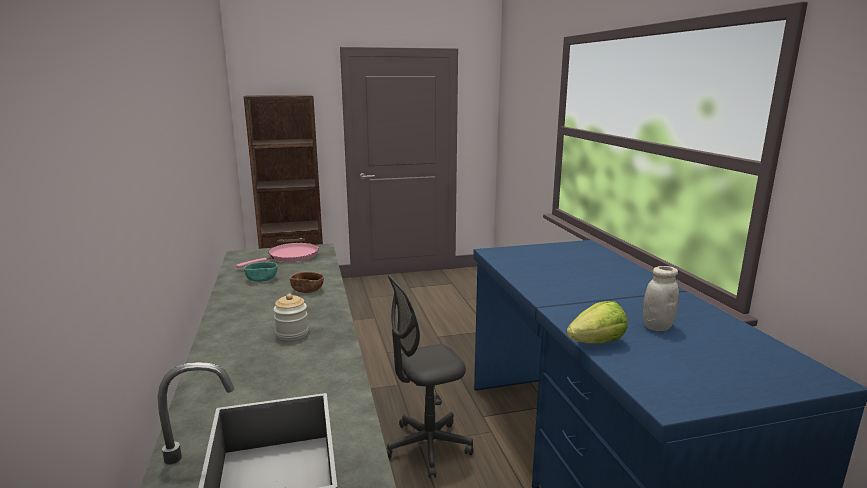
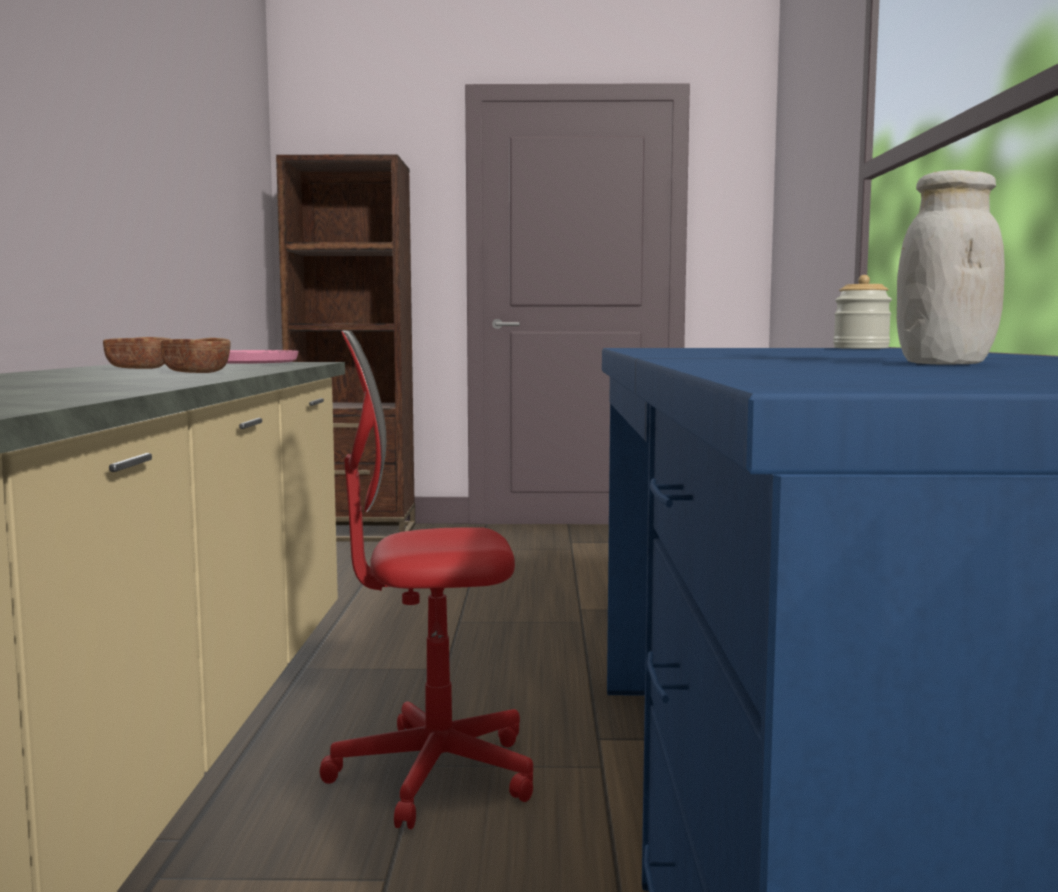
camera: 15 degrees right, 10 degrees down
turquoise bowl [244,262,278,282] -> brown bowl [103,337,169,369]
jar [273,294,308,341] -> jar moved to [833,275,892,349]
grey office chair [386,274,473,478] -> red office chair [319,331,533,829]
lettuce [567,301,628,343] -> none

